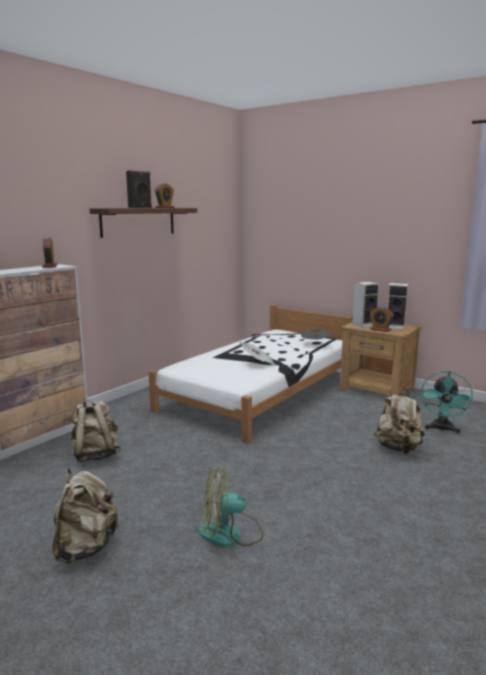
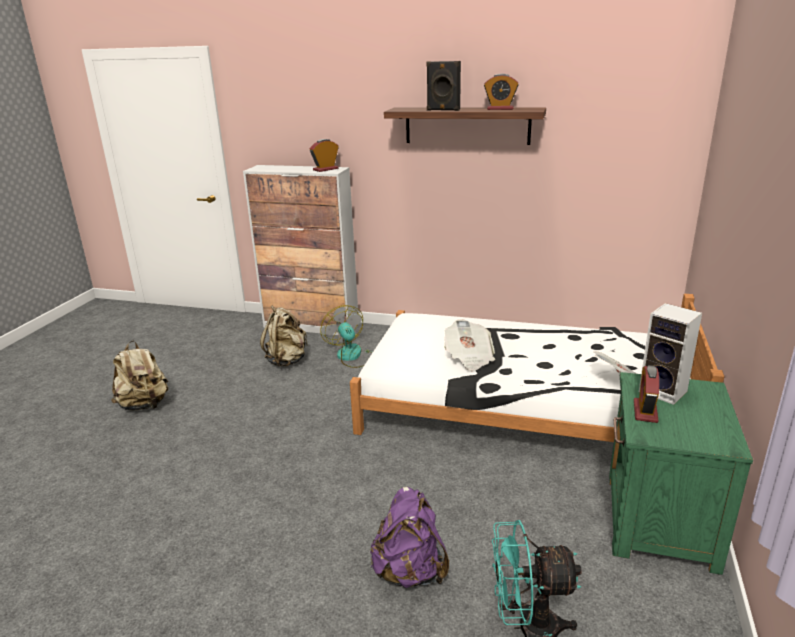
camera: 70 degrees right, 10 degrees up
fan [199,468,263,548] -> fan moved to [320,305,371,368]
brown nightstand [340,322,422,396] -> green nightstand [609,372,753,575]
beige backpack [374,389,425,454] -> purple backpack [370,487,449,588]
speaker [387,283,408,330] -> none

